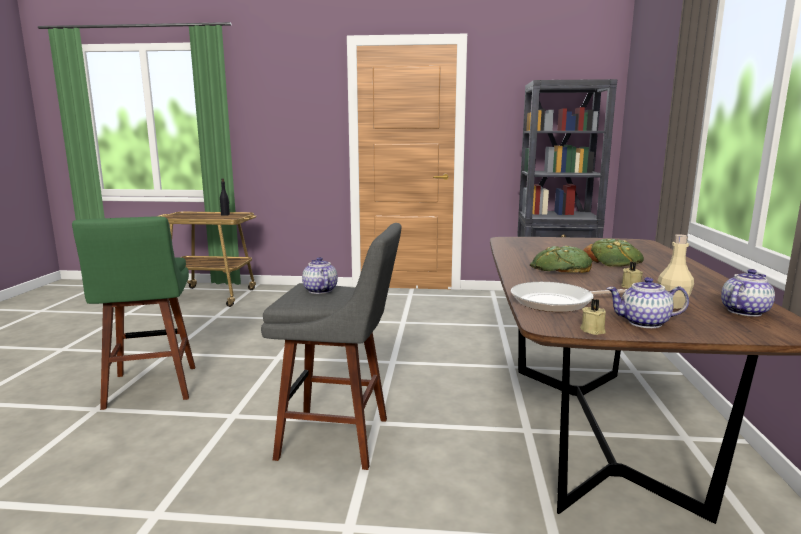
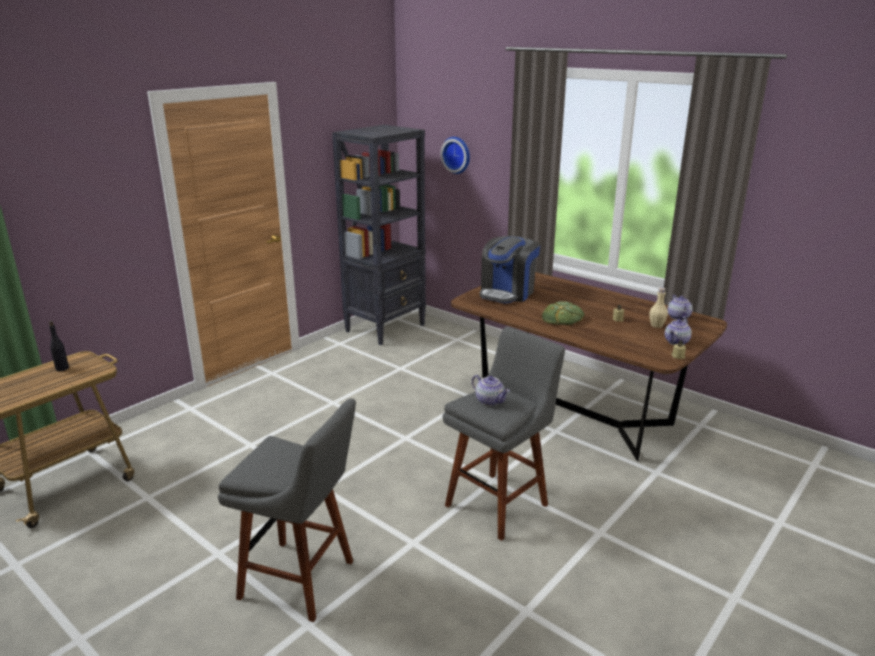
camera: 55 degrees left, 10 degrees up
green stool [72,217,195,410] -> grey stool [218,399,356,622]
teapot [302,257,338,294] -> teapot turned 150 degrees counterclockwise [472,375,510,406]
frying pan [511,282,627,312] -> none
bread [583,239,644,267] -> none
none -> wall clock [441,137,470,174]
none -> coffee machine [480,236,540,304]

